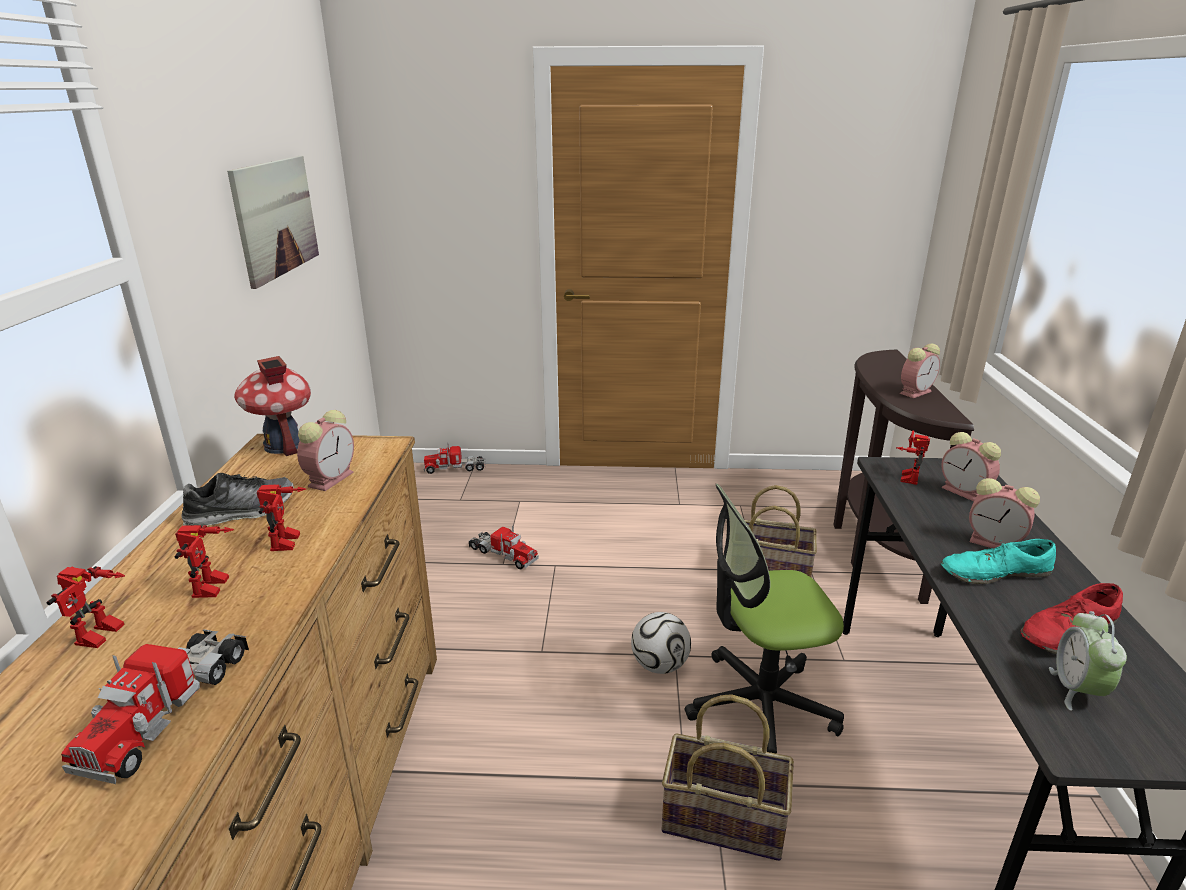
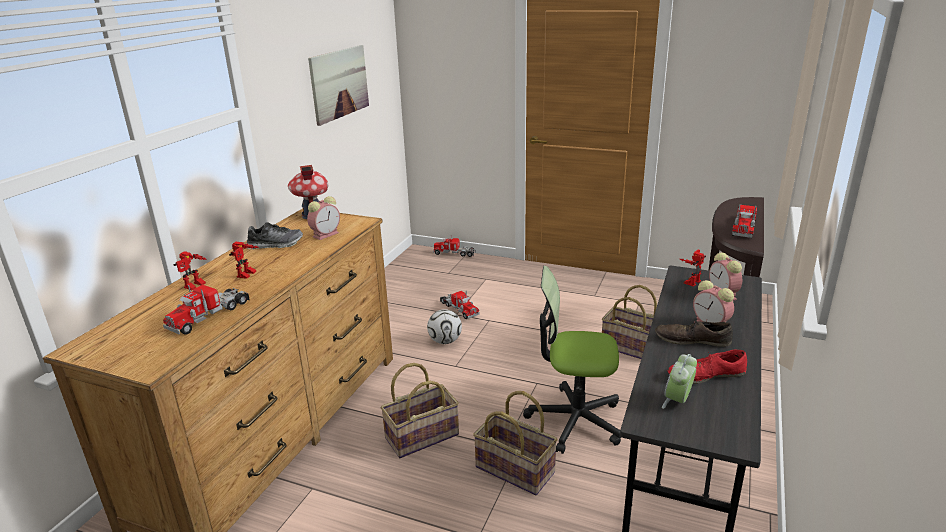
camera: 20 degrees right, 0 degrees up
toy robot [257,484,306,551] -> none
football [631,612,691,674] -> football moved to [427,309,462,344]
alarm clock [900,343,940,398] -> toy truck [732,204,757,238]
turquoise shoe [941,539,1056,584] -> brown shoe [655,321,733,347]
none -> basket [380,363,459,458]

